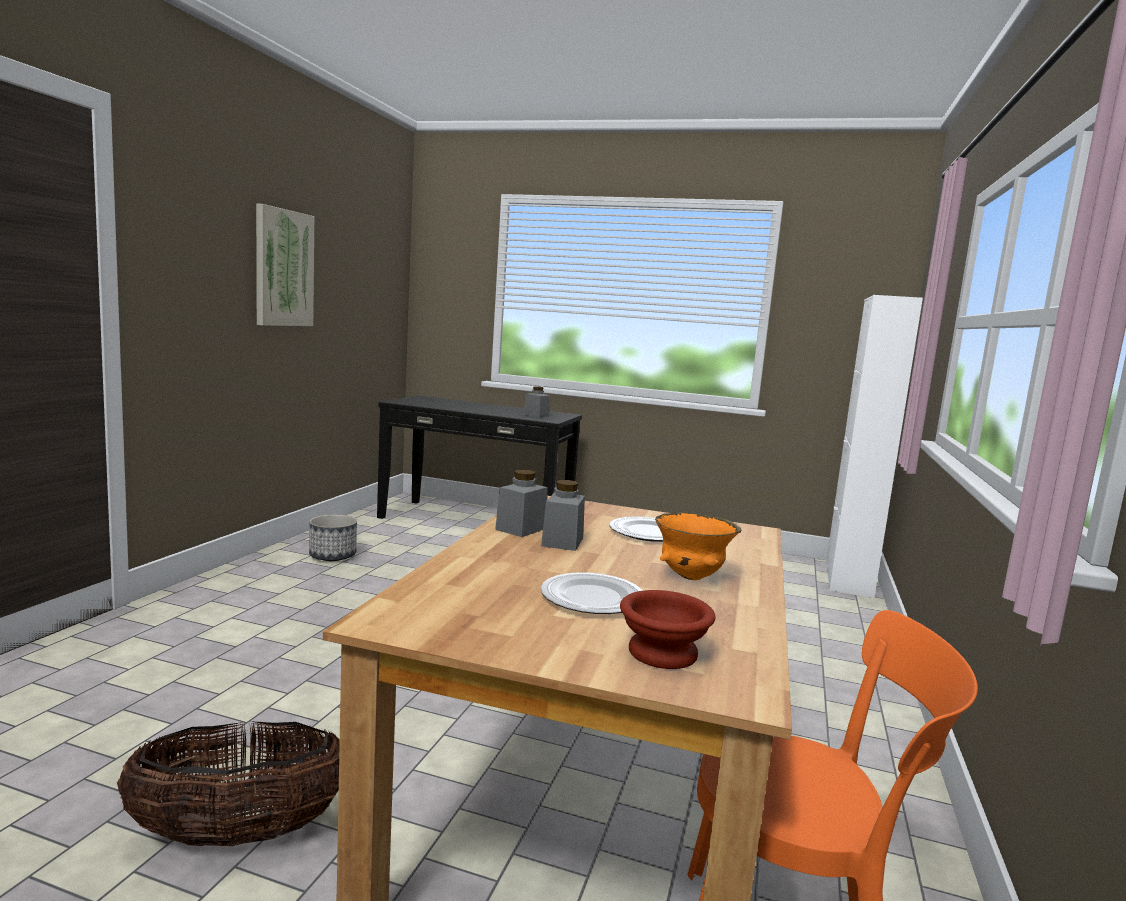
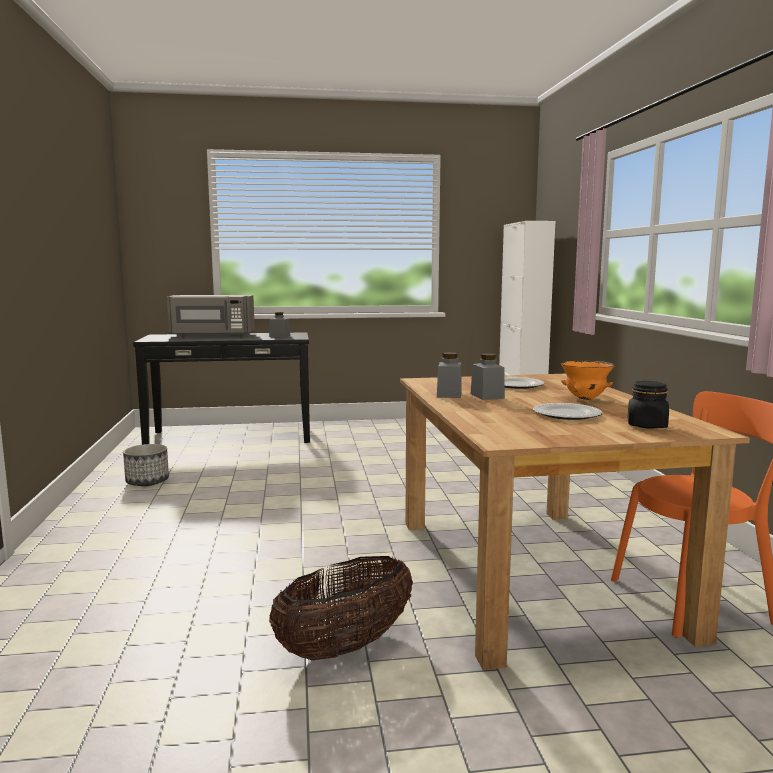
camera: 25 degrees left, 0 degrees up
picture [256,204,314,326] -> none
brown bowl [620,590,716,669] -> black jar [628,381,669,429]
none -> grey microwave [167,295,255,337]

